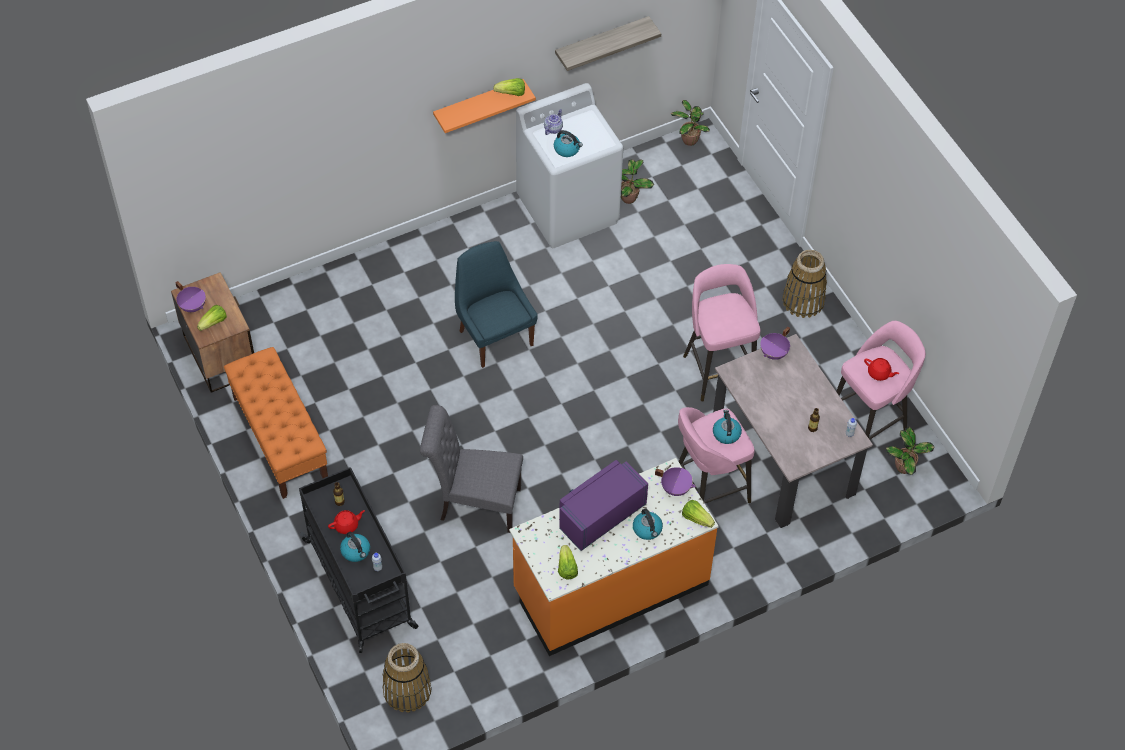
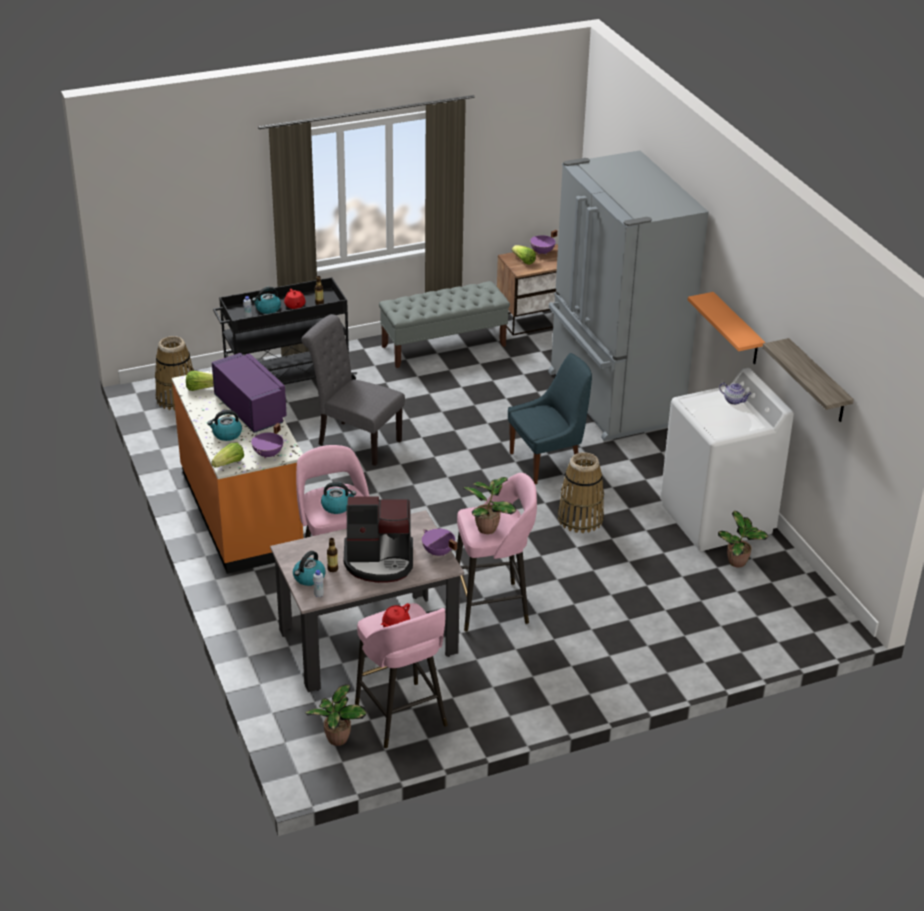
camera: 95 degrees right, 20 degrees down
orange bench [224,347,328,499] -> grey bench [379,281,510,368]
grey chair [420,405,523,533] -> grey chair turned 75 degrees counterclockwise [302,314,405,466]
lettuce [493,78,525,96] -> none
kettle [554,130,583,157] -> kettle moved to [293,551,325,586]
potted plant [670,100,710,146] -> potted plant moved to [463,477,516,534]
basket [782,250,827,318] -> basket moved to [558,452,604,533]
none -> coffee machine [344,496,413,583]
none -> grey fridge [548,150,709,441]

